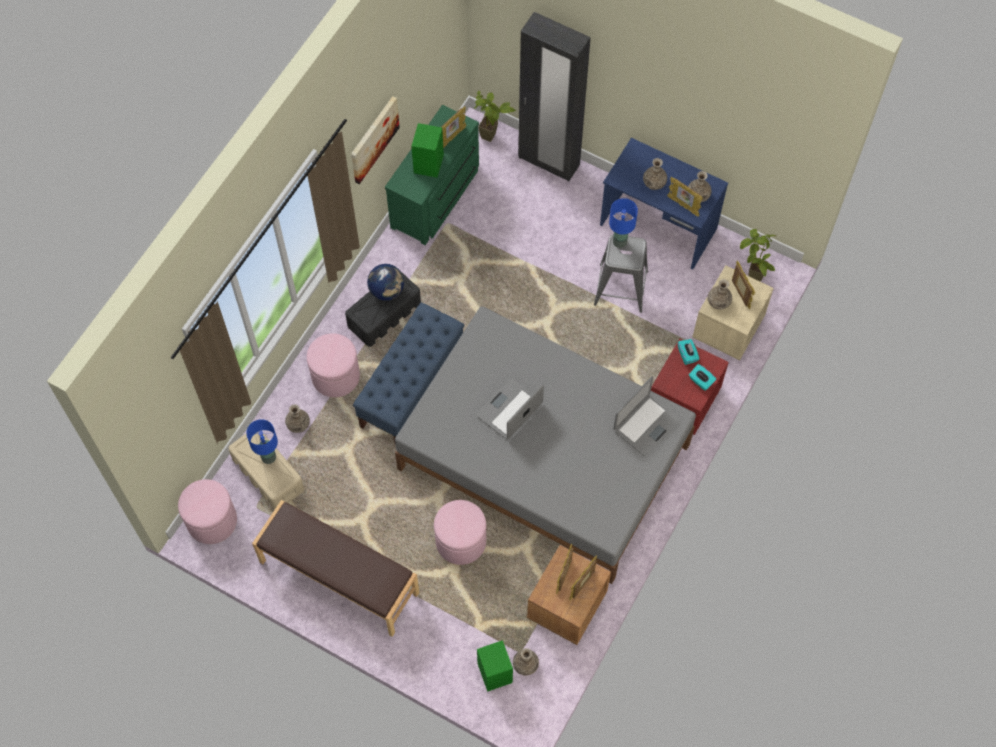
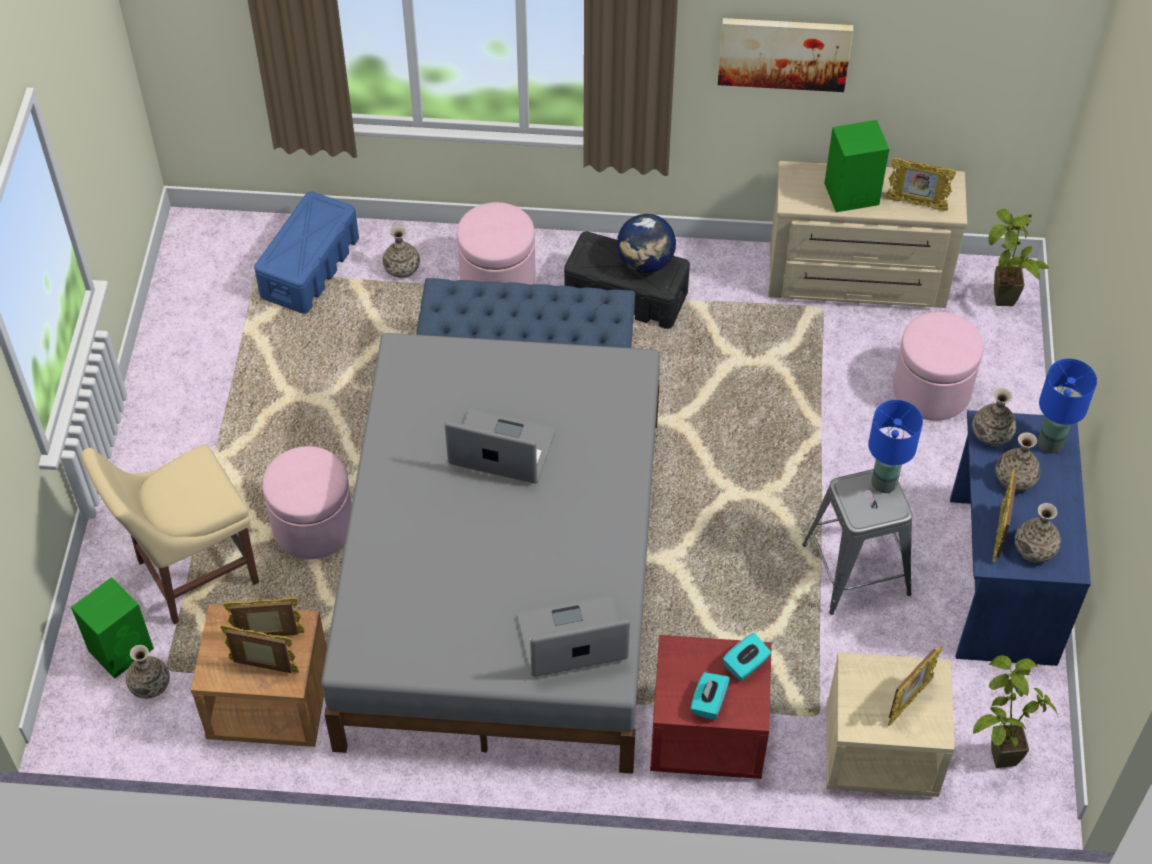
camera: 65 degrees right, 10 degrees down
pink ottoman [178,479,237,544] -> pink ottoman moved to [893,312,984,421]
beige storage box [228,432,304,510] -> blue storage box [254,191,359,314]
blue table lamp [246,419,278,464] -> blue table lamp moved to [1038,358,1097,454]
brown bench [252,500,419,637] -> none
green dresser [385,105,479,245] -> beige dresser [768,161,967,308]
black wardrobe [518,12,591,182] -> none
laptop [614,377,680,456] -> laptop turned 150 degrees clockwise [517,596,630,677]
vase [708,279,732,310] -> vase moved to [972,388,1016,446]
none -> beige chair [81,444,259,625]

